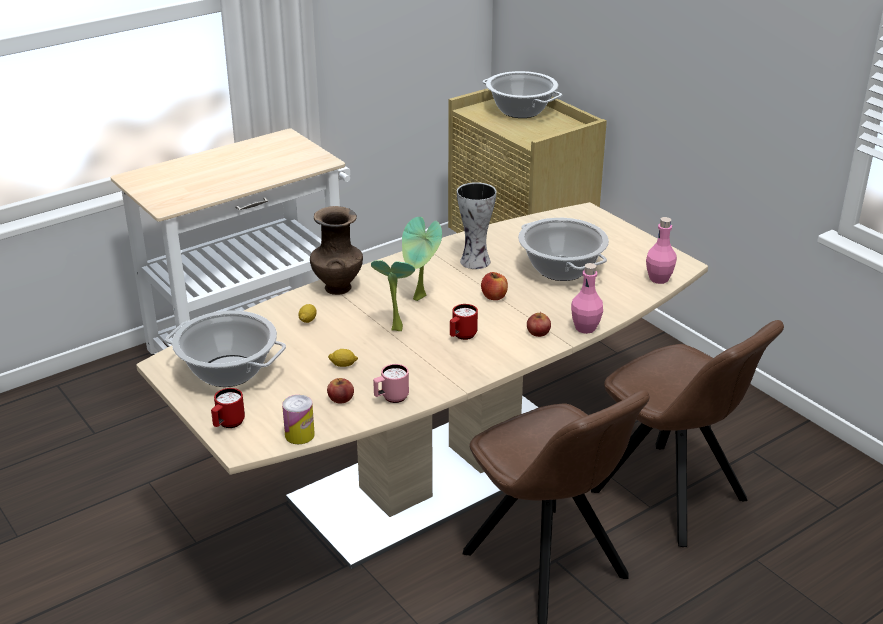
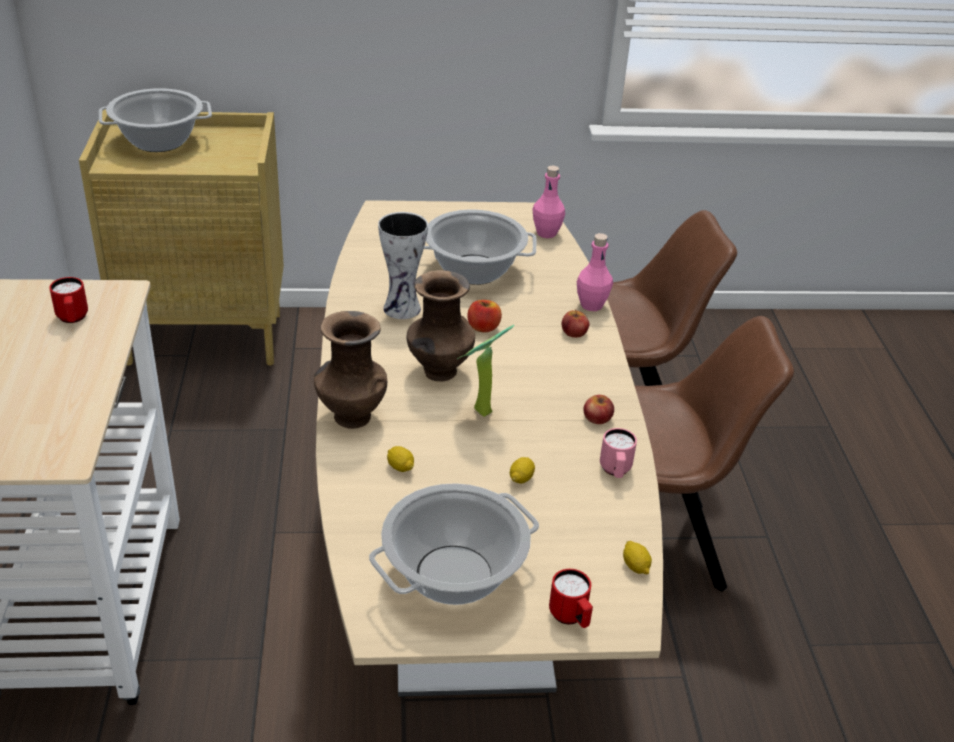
camera: 60 degrees left, 5 degrees up
can [282,395,315,444] -> lemon [623,541,652,575]
apple [327,378,354,403] -> apple moved to [583,395,614,424]
potted plant [402,217,442,301] -> brown vase [407,270,475,382]
red mug [450,304,478,340] -> red mug moved to [49,277,88,323]

